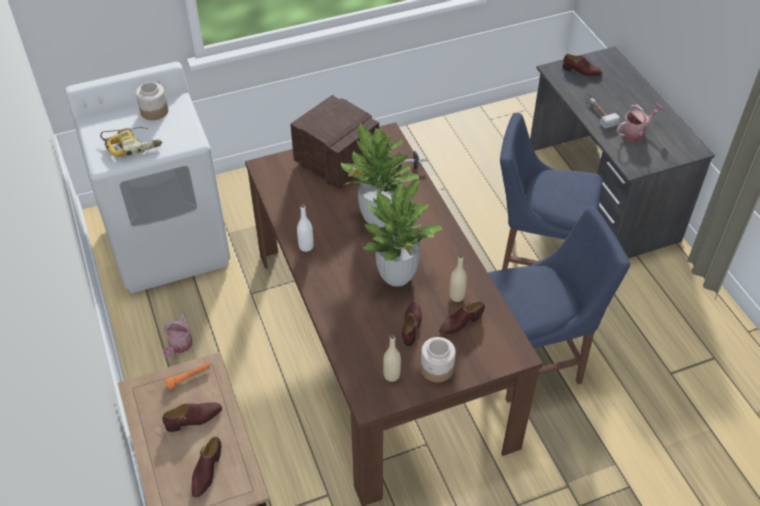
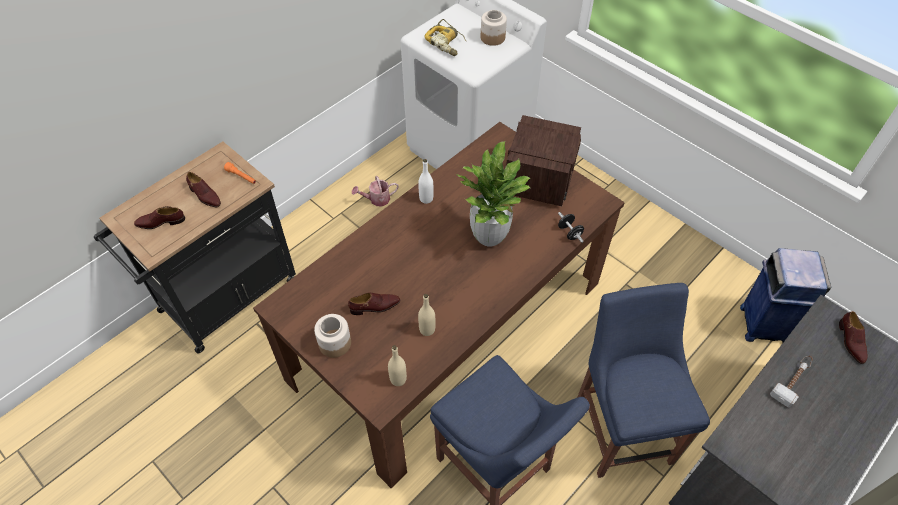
camera: 65 degrees right, 5 degrees up
potted plant [363,181,443,286] -> none
beige bottle [383,334,401,382] -> beige bottle moved to [388,345,407,386]
brown shoe [439,301,485,335] -> none
watering can [616,103,664,142] -> none
none -> blue trash can [740,248,831,343]

